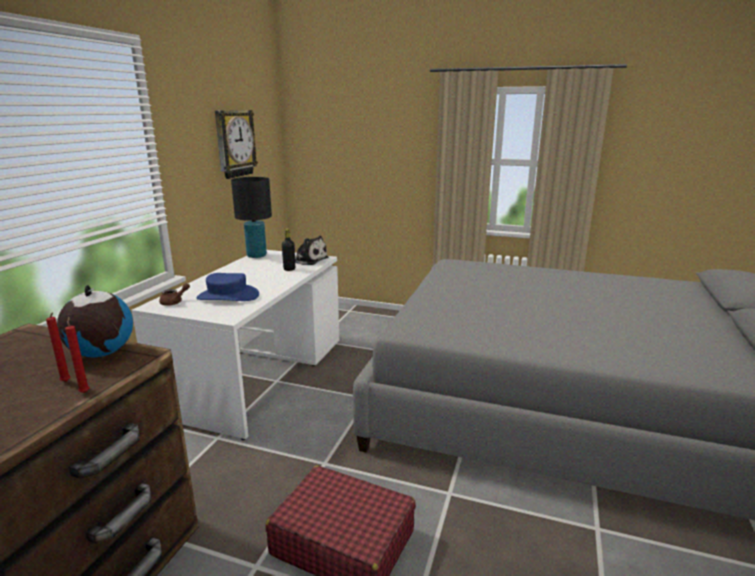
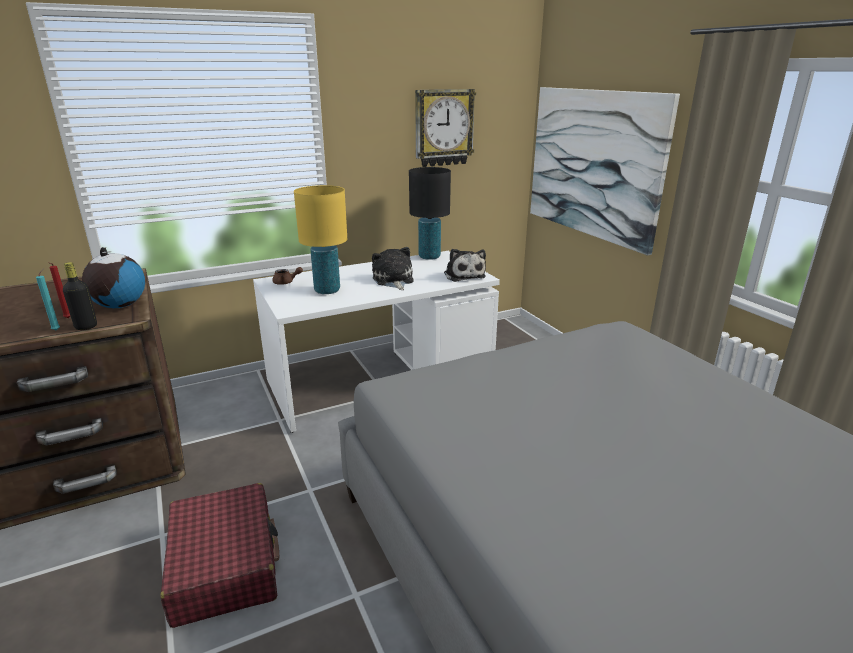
camera: 45 degrees right, 5 degrees up
red candle [65,317,90,393] -> turquoise candle [36,268,60,330]
blue hat [196,273,259,301] -> yellow table lamp [294,185,347,294]
black bottle [282,228,295,271] -> black bottle moved to [63,262,97,330]
none -> plush toy [372,247,414,290]
none -> picture [530,87,680,255]

